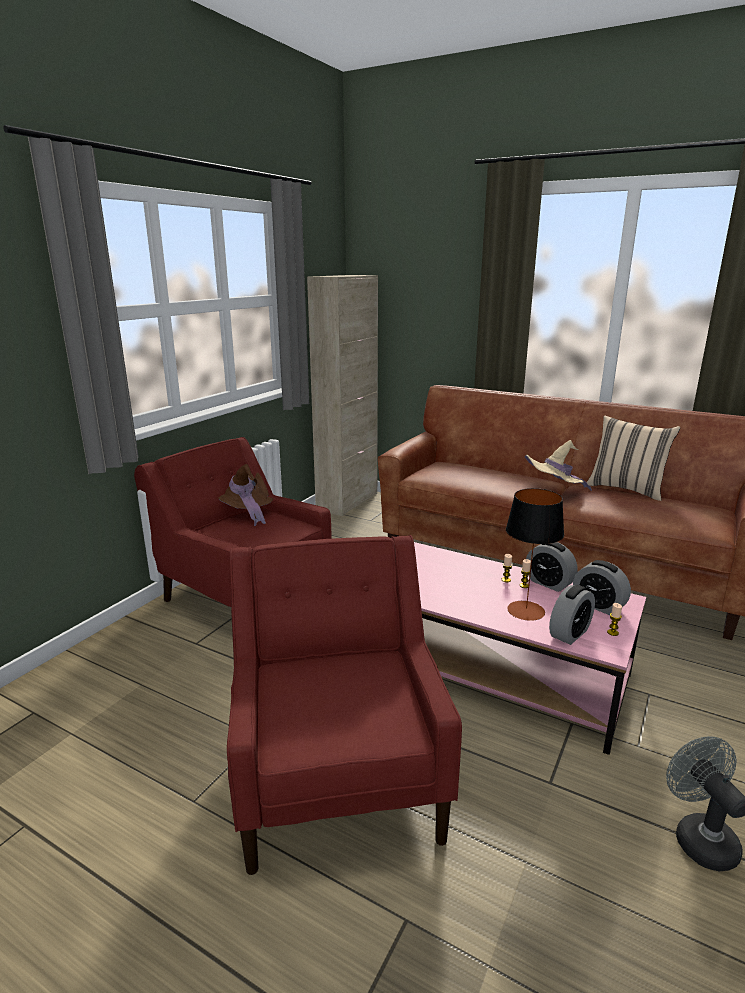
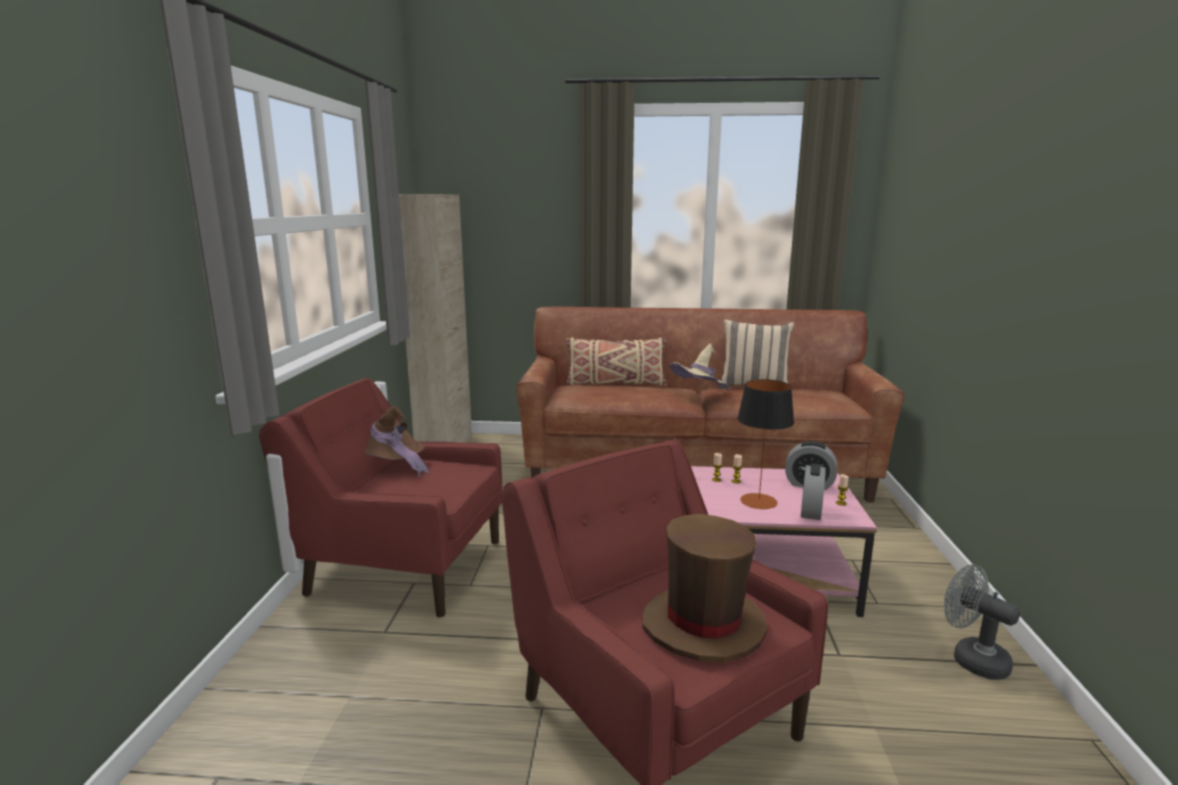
camera: 25 degrees left, 5 degrees down
alarm clock [526,542,578,592] -> none
none -> beige pillow [565,337,667,386]
none -> brown hat [642,514,767,663]

